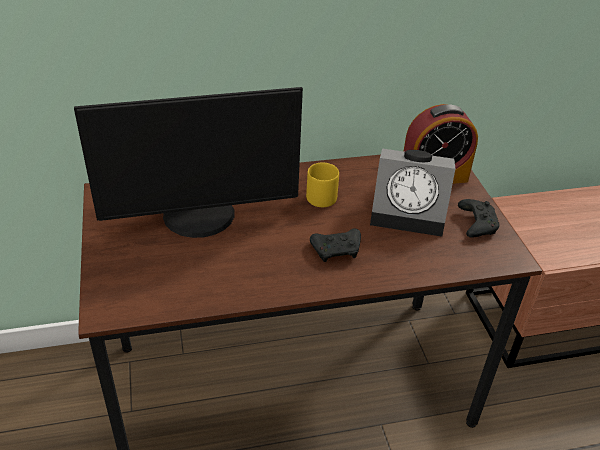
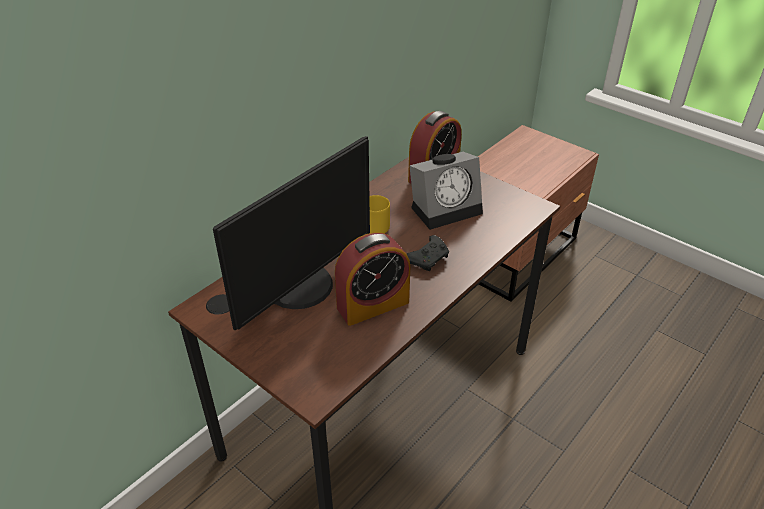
camera: 35 degrees left, 0 degrees up
black game controller [458,199,500,238] -> none
none -> alarm clock [335,232,410,326]

